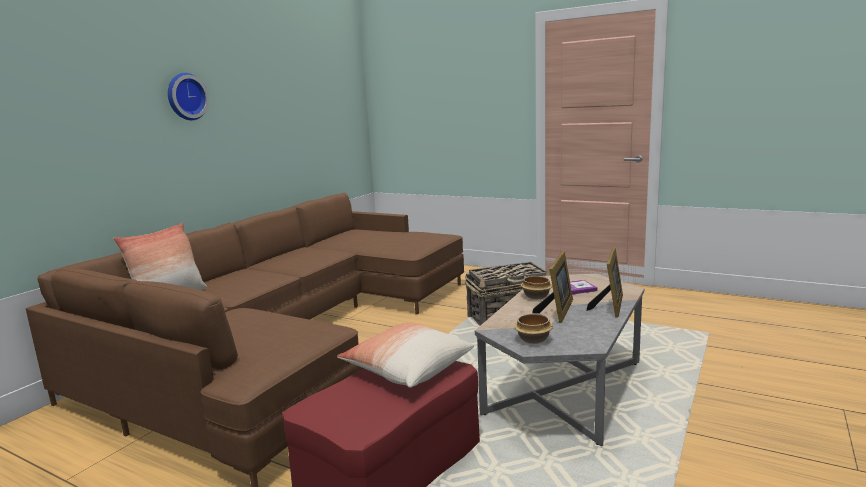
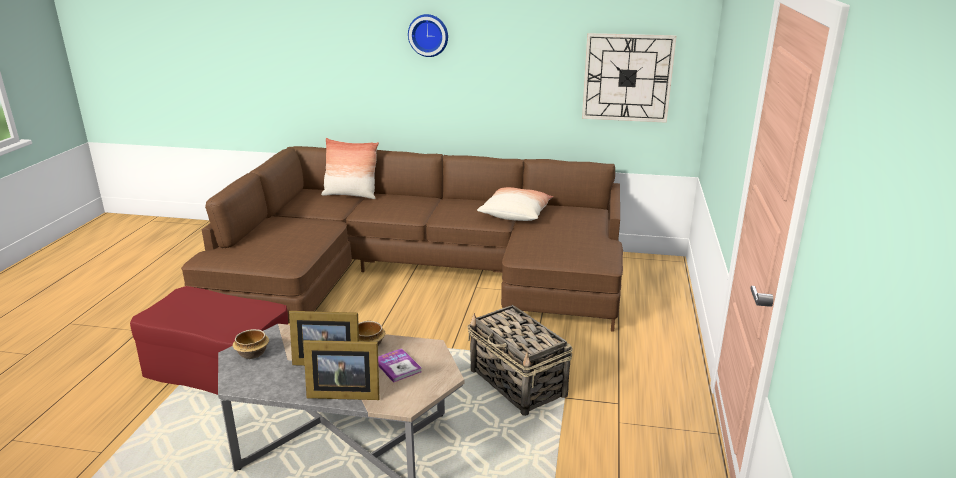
camera: 70 degrees right, 10 degrees up
pillow [337,323,474,388] -> pillow moved to [477,187,554,221]
none -> wall clock [582,33,676,123]

